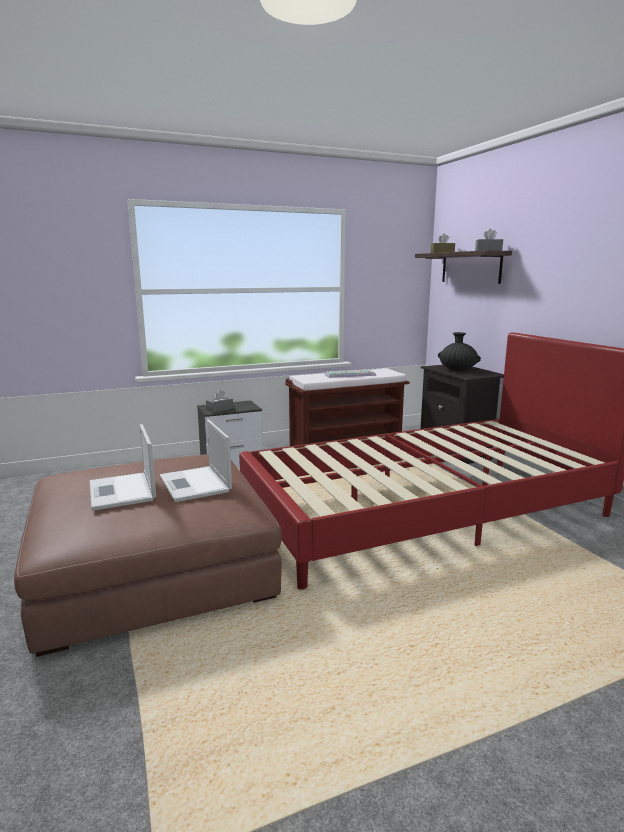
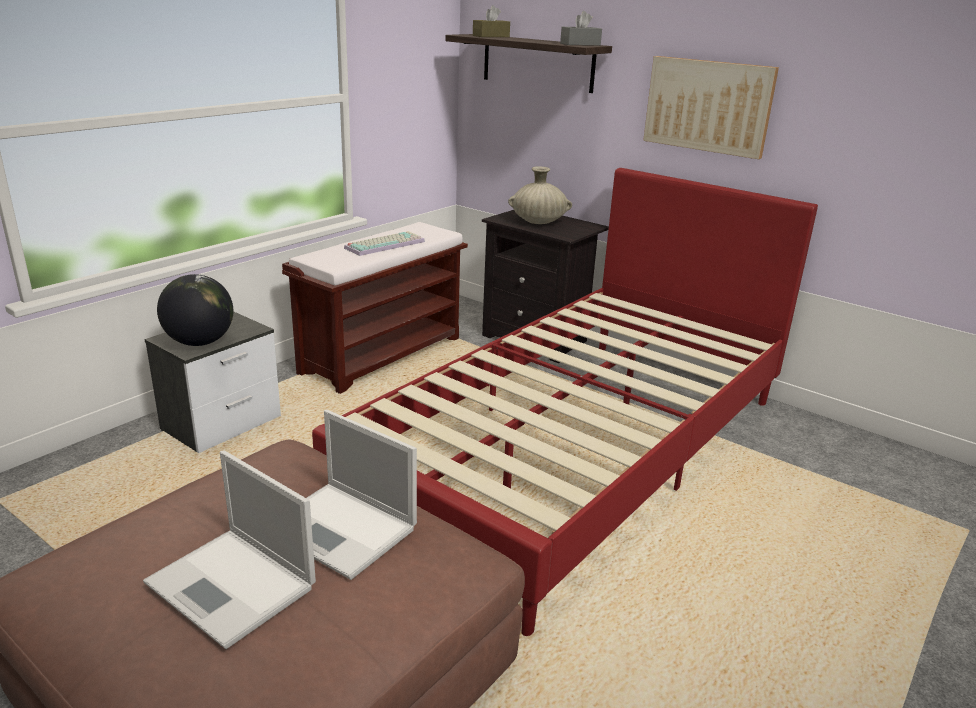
camera: 30 degrees left, 10 degrees up
grey tissue box [206,390,233,413] -> globe [157,274,233,346]
black vase [438,332,481,371] -> beige vase [508,166,572,224]
none -> picture [643,56,779,159]

